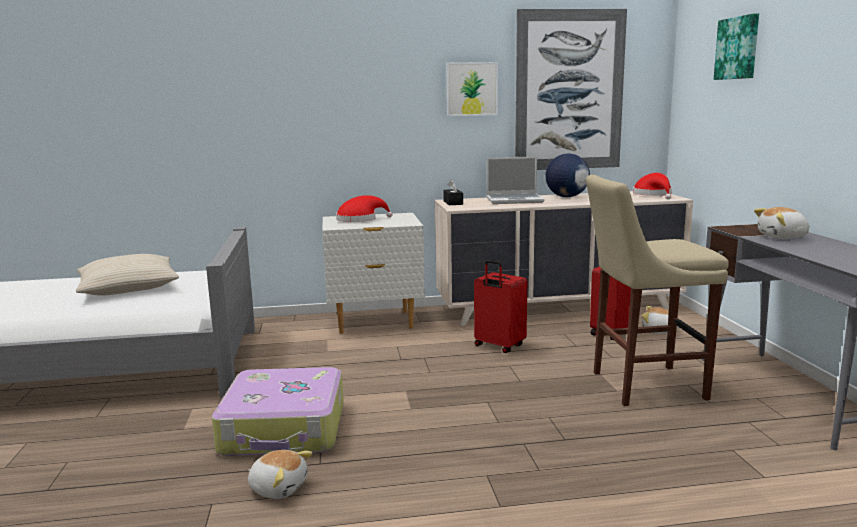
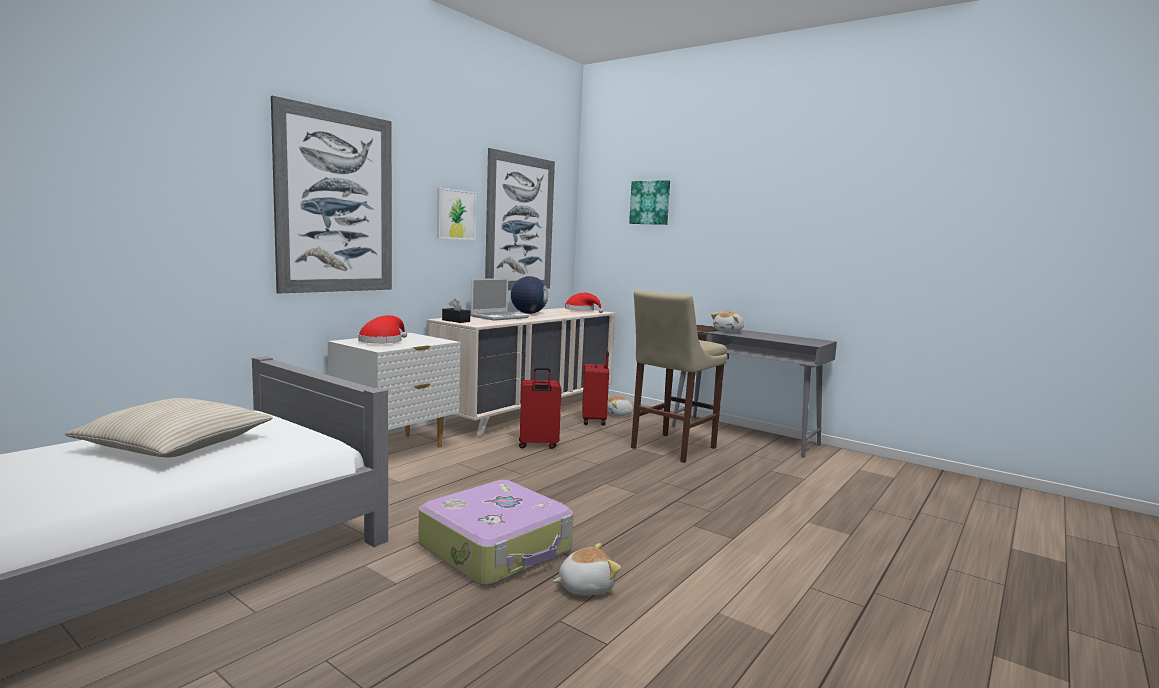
camera: 45 degrees left, 5 degrees down
none -> picture [271,95,392,293]

